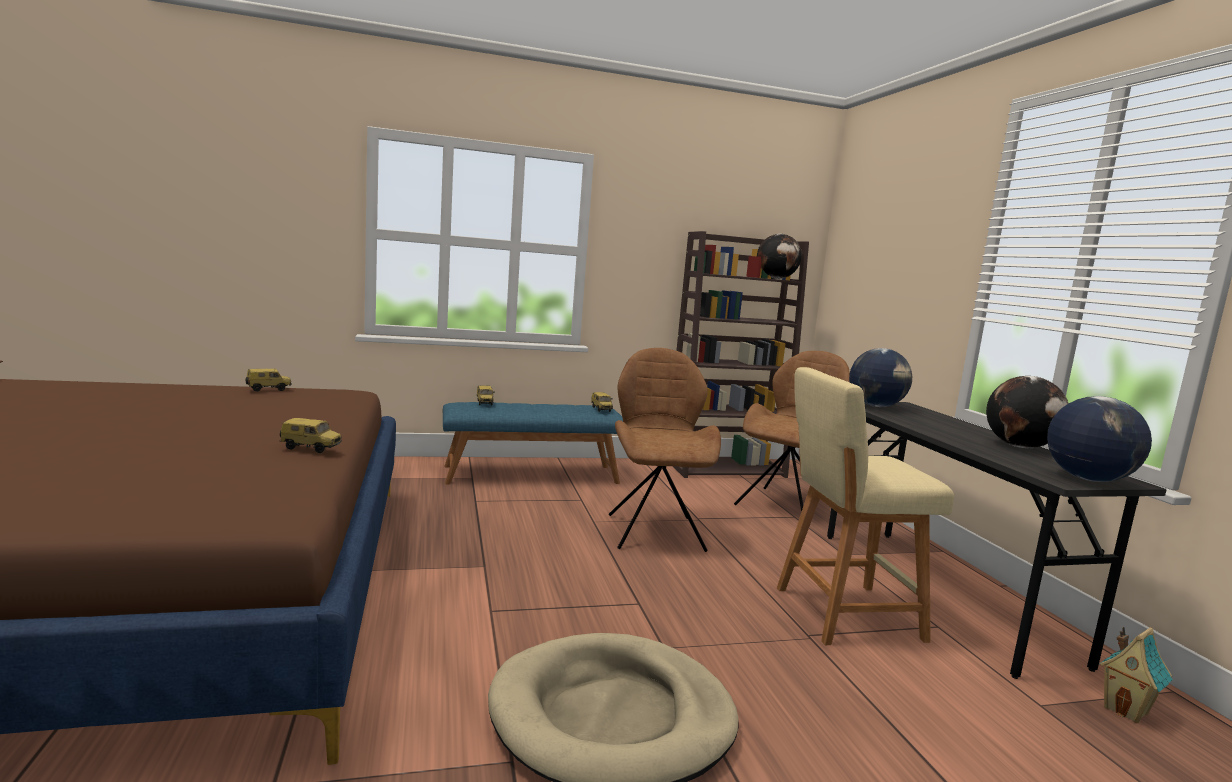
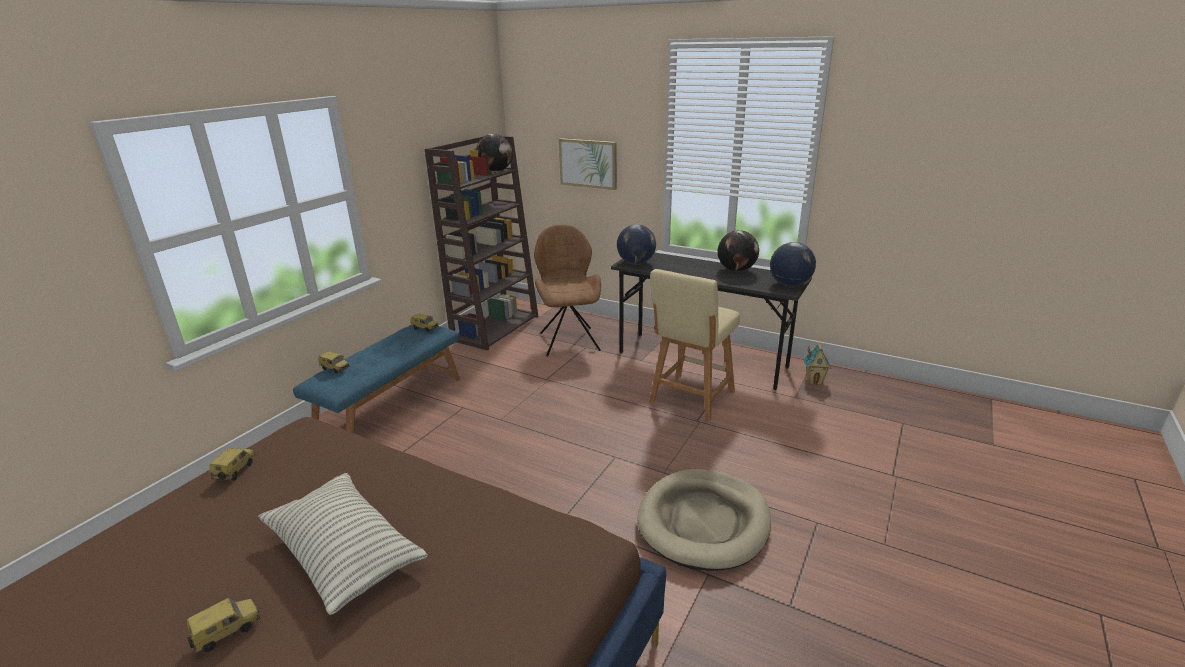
camera: 45 degrees left, 15 degrees up
toy car [280,418,342,453] -> toy car moved to [187,598,260,653]
brown chair [609,348,721,552] -> none
none -> pillow [258,473,428,615]
none -> picture [559,138,617,190]

